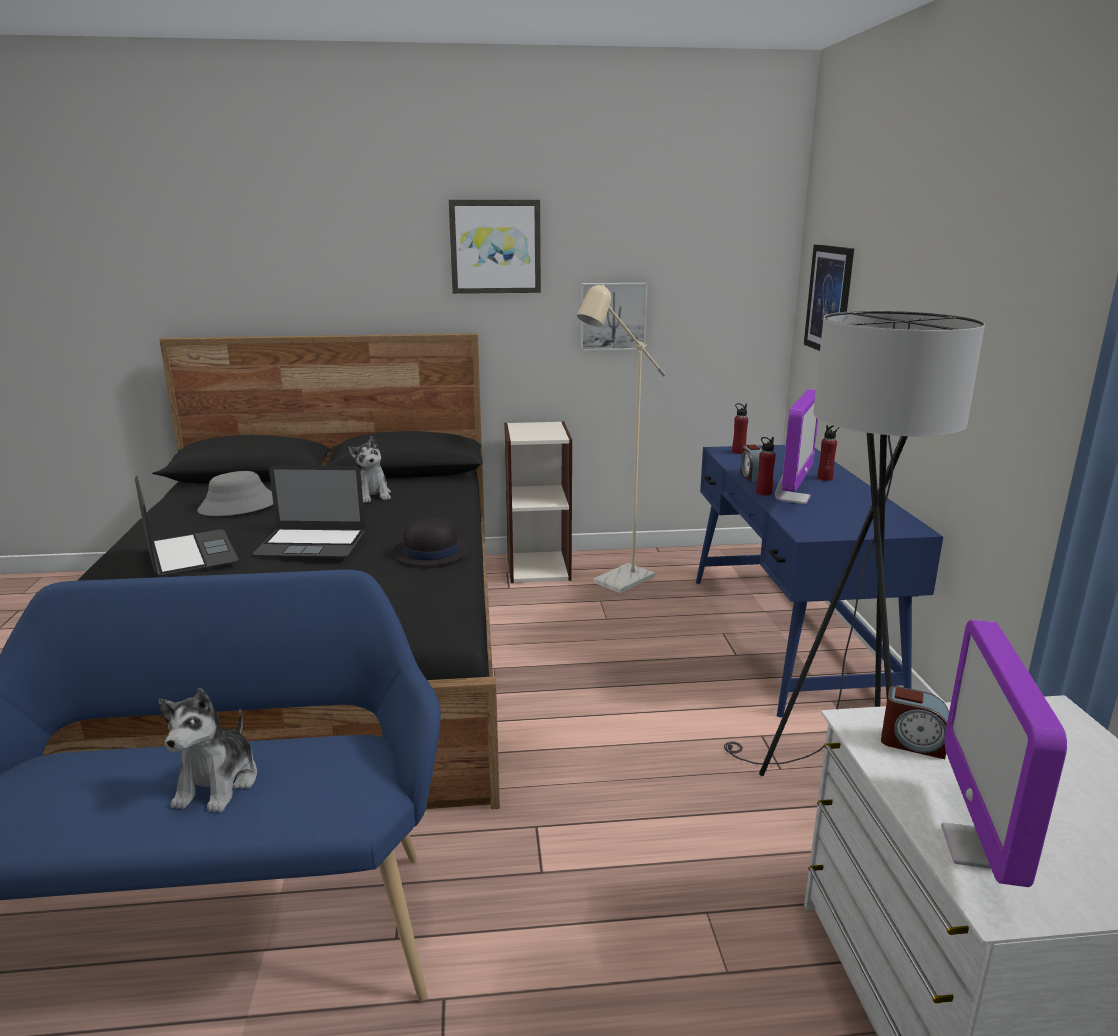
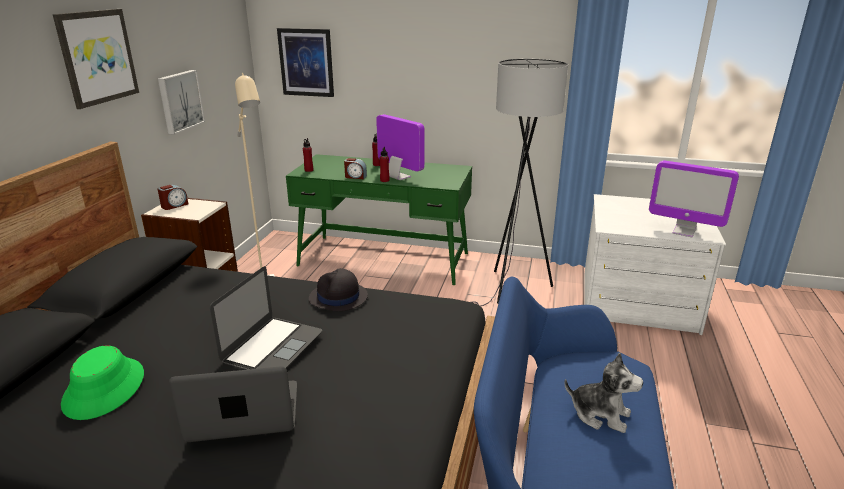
camera: 70 degrees left, 5 degrees up
grey hat [197,471,273,516] -> green hat [61,345,144,420]
plush toy [348,436,391,503] -> none
blue desk [696,445,943,717] -> green desk [286,154,472,285]
alarm clock [881,686,949,759] -> alarm clock moved to [157,185,188,210]

